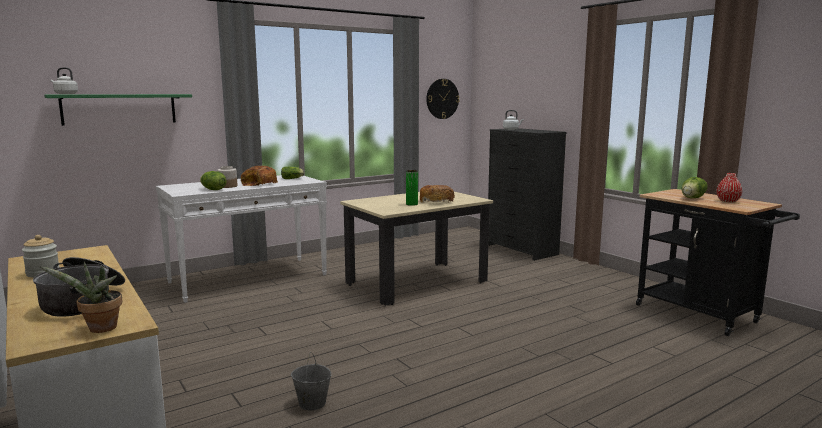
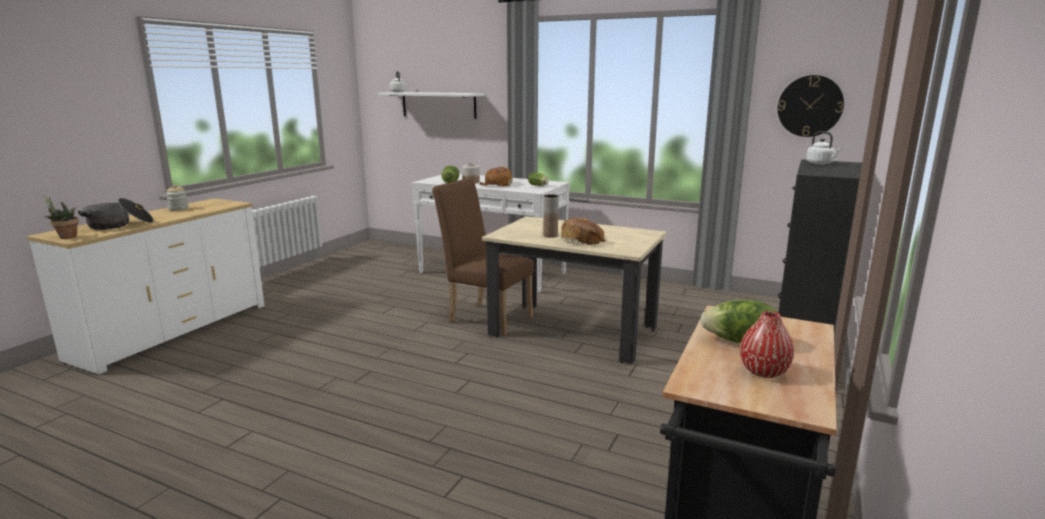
camera: 60 degrees right, 5 degrees up
green shelf [44,94,192,126] -> white shelf [378,92,484,119]
grey bucket [291,352,331,410] -> none
green vase [406,170,418,206] -> brown vase [543,194,559,238]
none -> brown chair [432,178,534,336]

